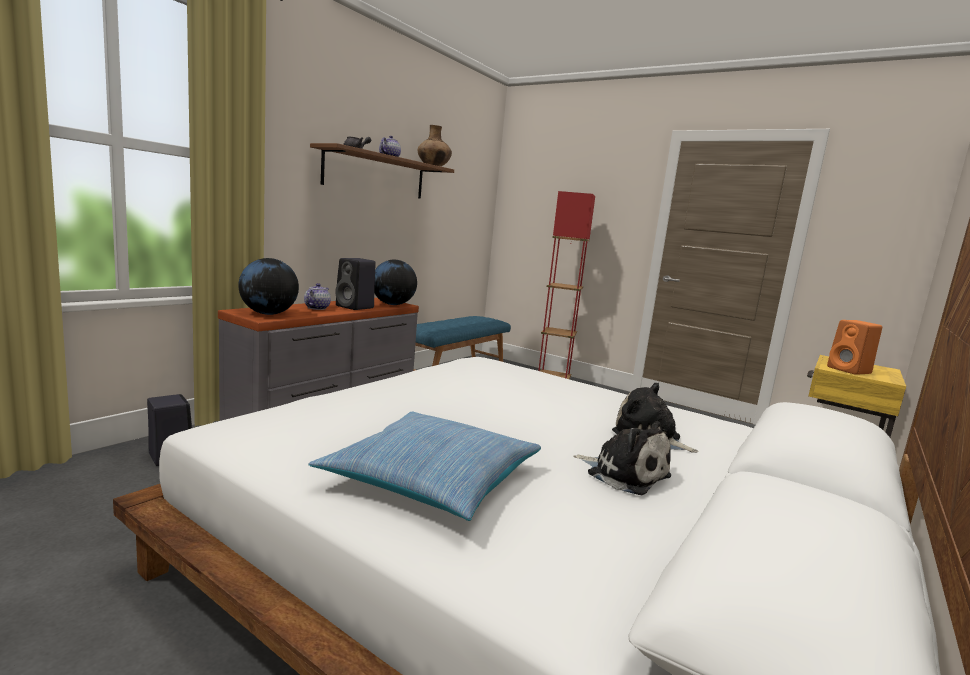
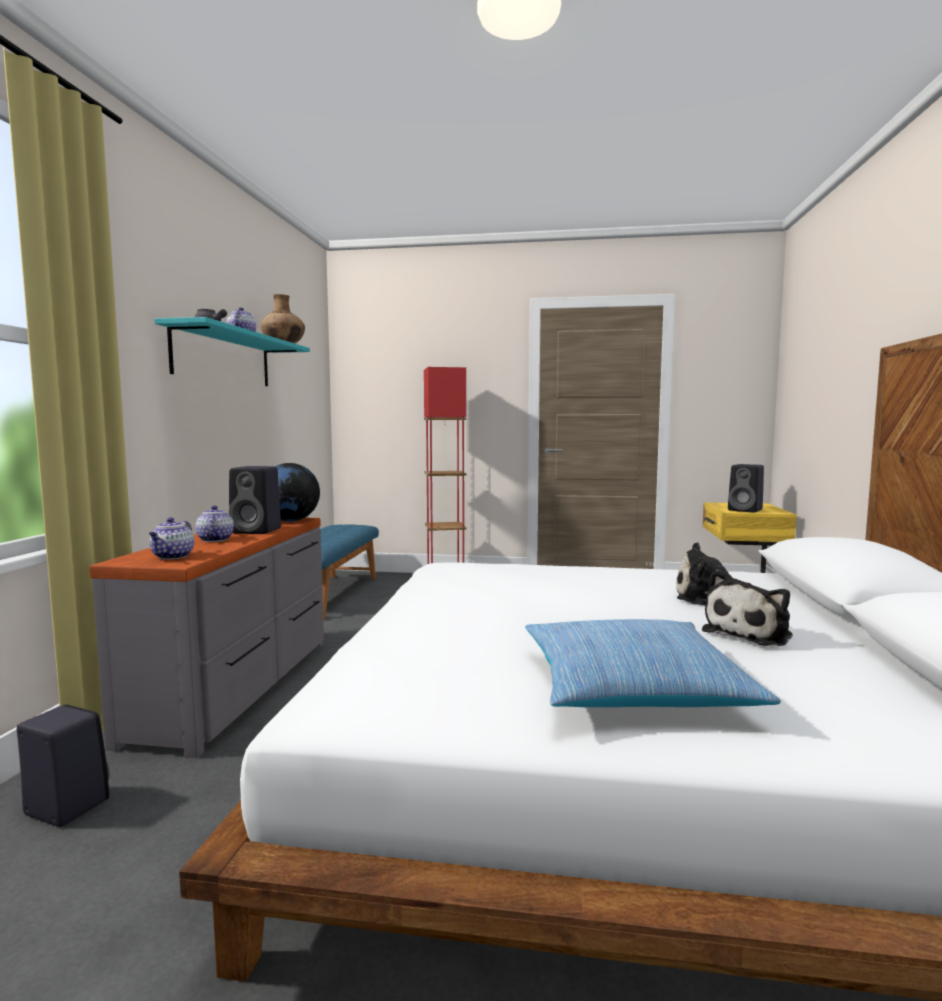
camera: 25 degrees left, 5 degrees down
globe [238,258,299,315] -> teapot [149,517,195,560]
brown shelf [310,143,454,199] -> turquoise shelf [154,317,310,386]
plush toy [573,421,671,495] -> plush toy turned 120 degrees clockwise [702,570,792,646]
orange speaker [827,320,882,375] -> black speaker [728,464,764,513]

